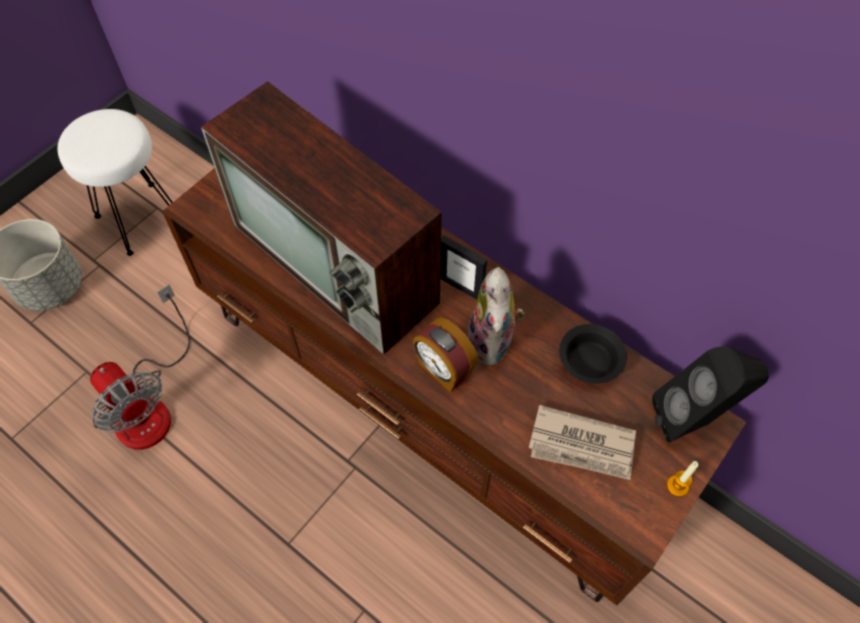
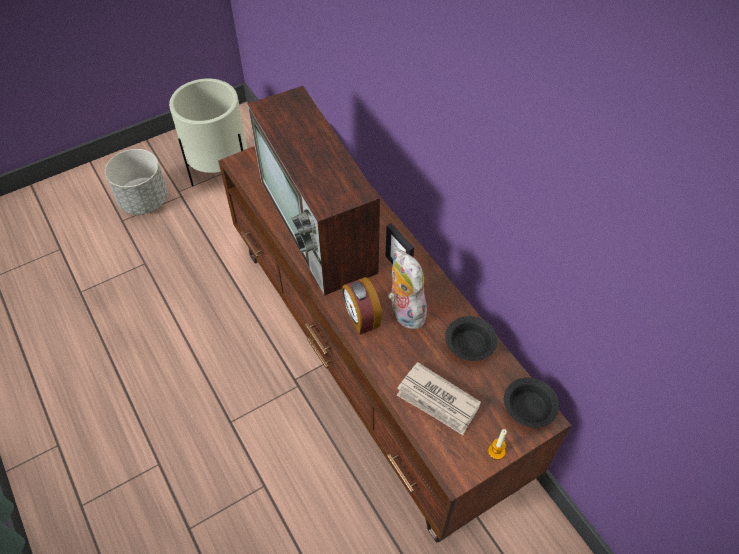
camera: 20 degrees right, 5 degrees down
white stool [57,109,173,256] -> beige planter [169,79,247,187]
fan [90,284,190,450] -> none
plush toy [468,267,525,365] -> plush toy turned 135 degrees clockwise [388,249,427,329]
black speaker [652,346,769,443] -> black bowl [504,377,559,428]

